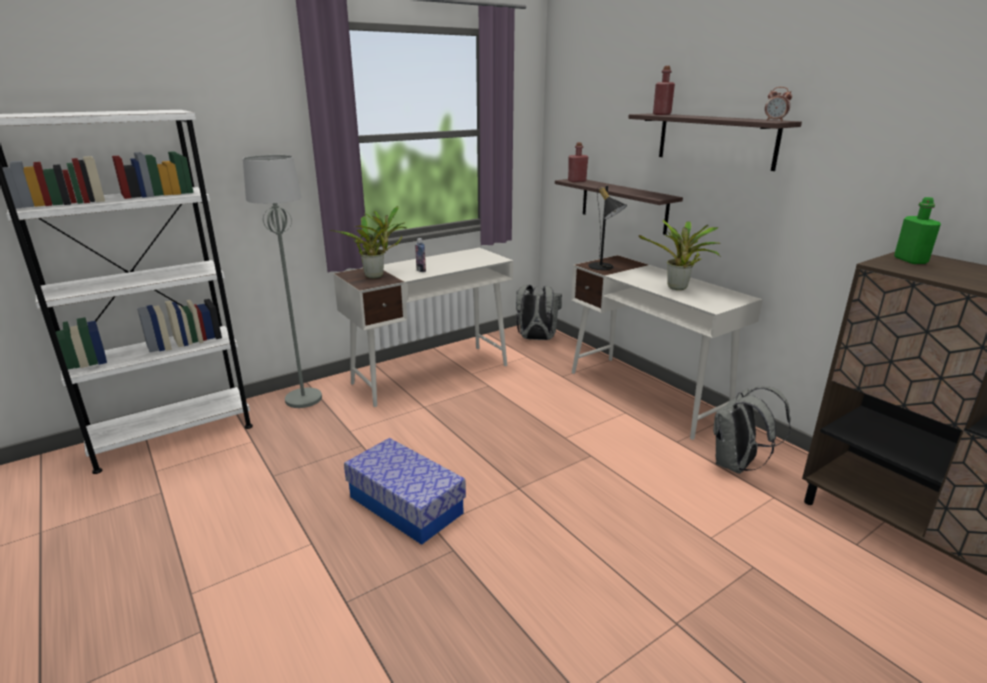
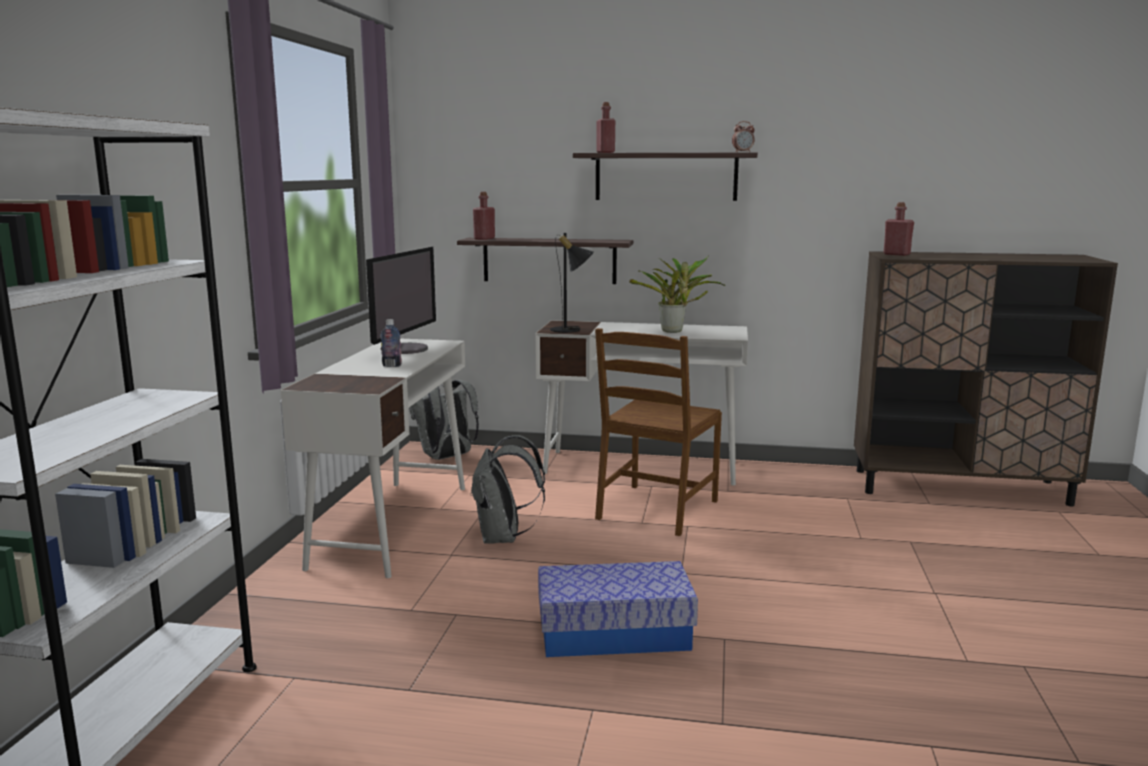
camera: 45 degrees left, 10 degrees down
grey floor lamp [243,155,322,408] -> none
potted plant [329,206,407,279] -> none
grey backpack [713,386,791,474] -> grey backpack moved to [471,435,545,544]
green bottle [894,197,941,264] -> red bottle [884,202,914,256]
none -> monitor [366,247,436,354]
none -> brown chair [595,328,722,536]

